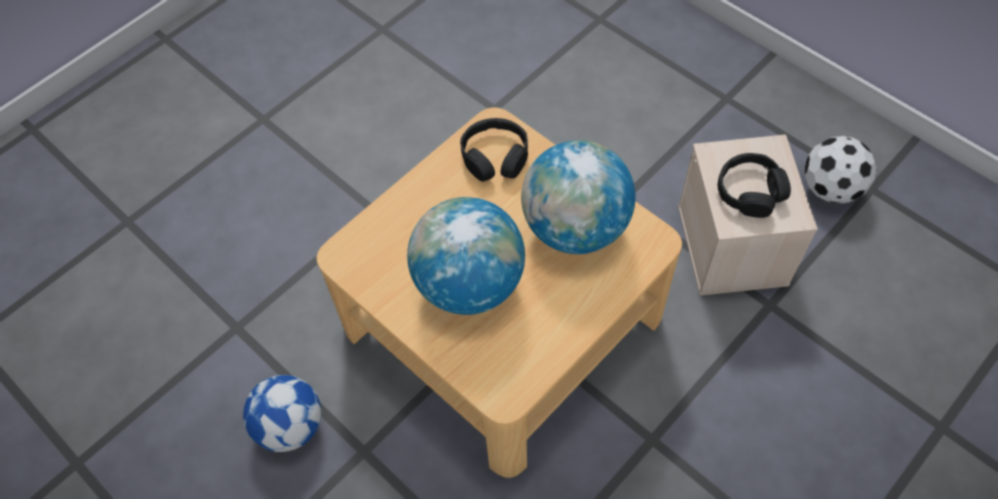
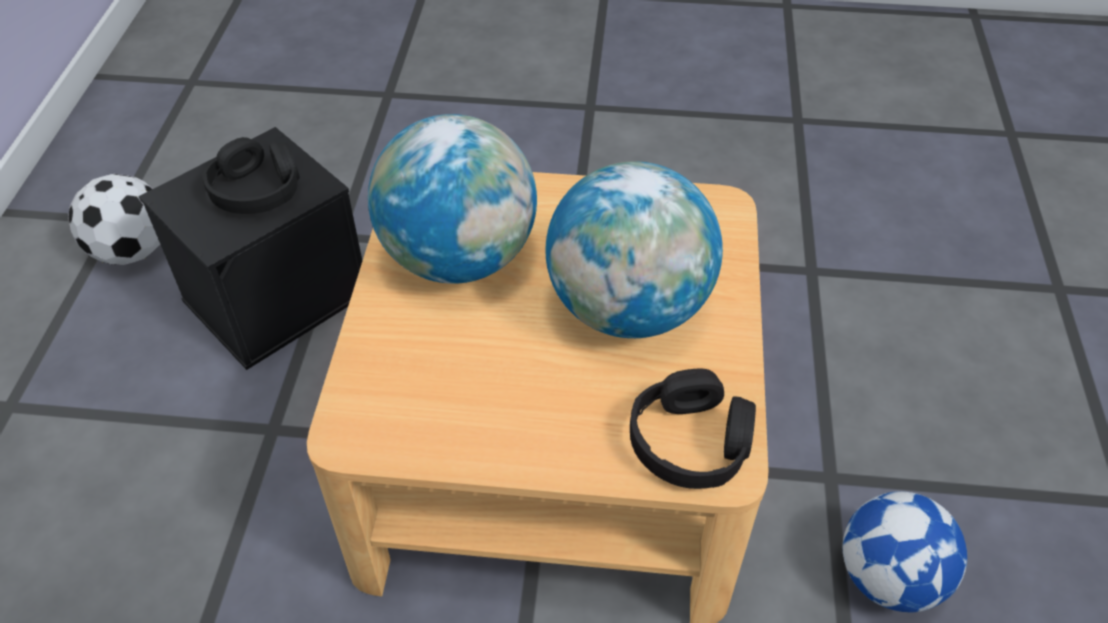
camera: 130 degrees left, 10 degrees down
black headphones [460,118,528,181] -> black headphones moved to [630,369,756,489]
beige storage box [678,134,818,296] -> black storage box [138,127,362,370]

